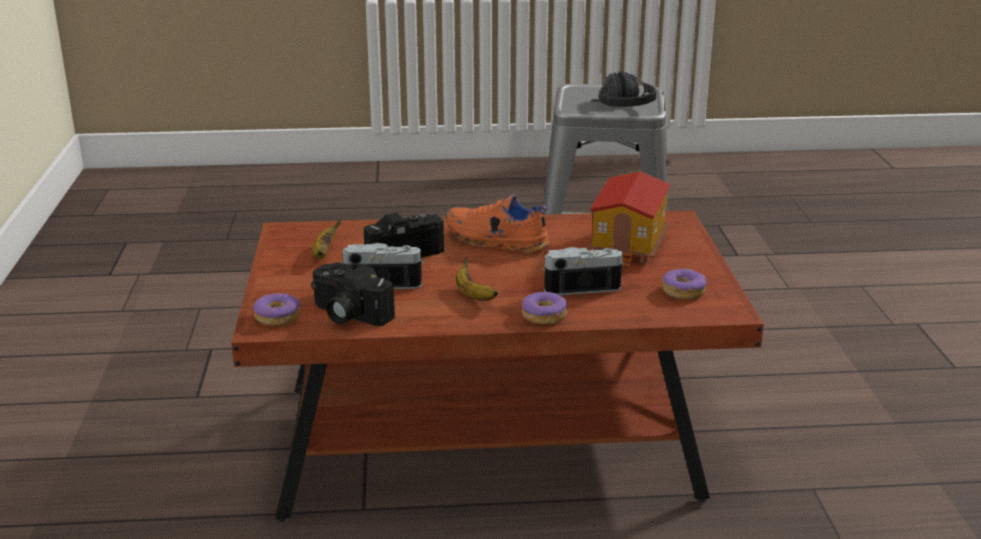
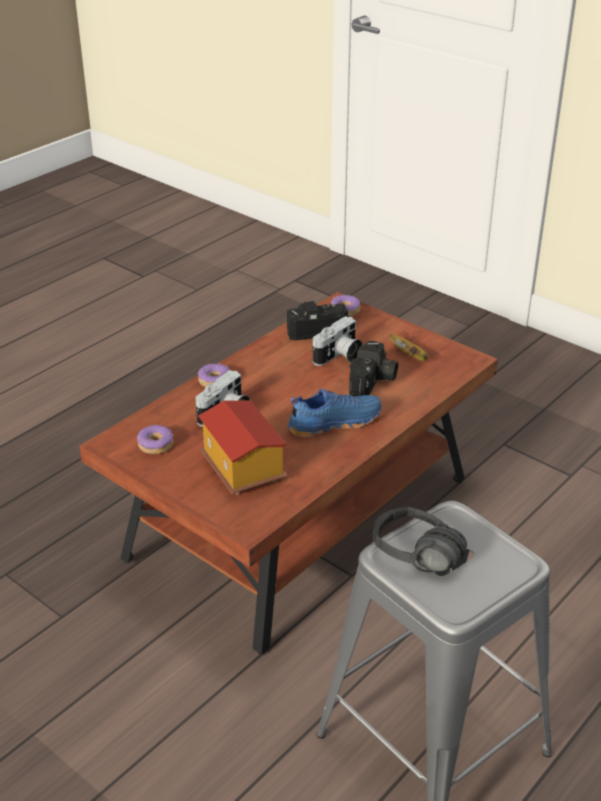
camera: 135 degrees right, 10 degrees up
orange shoe [447,195,550,254] -> blue shoe [288,389,382,438]
banana [456,257,498,301] -> none

